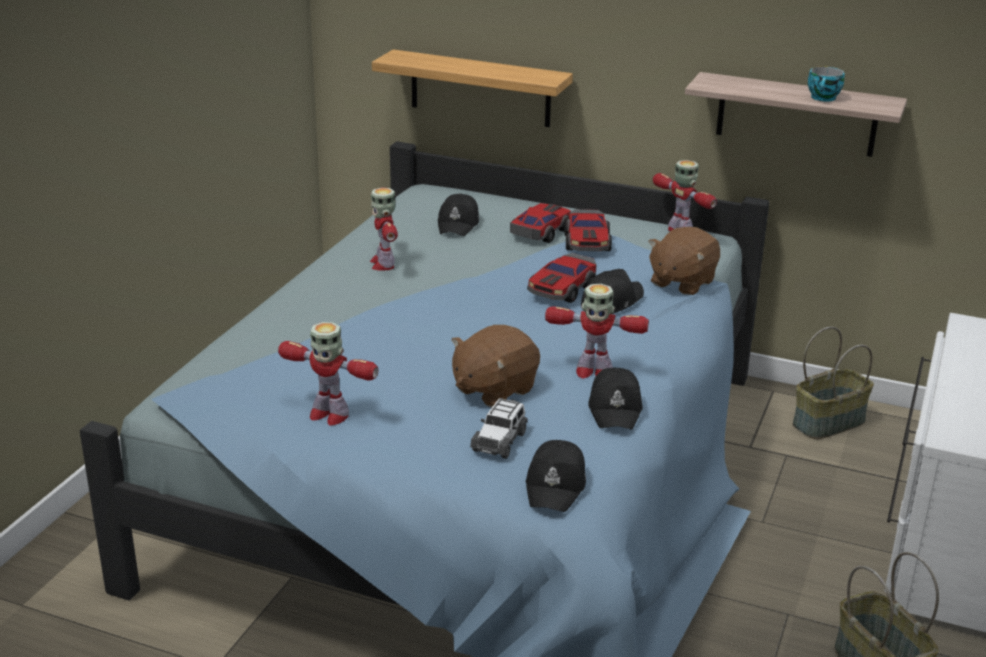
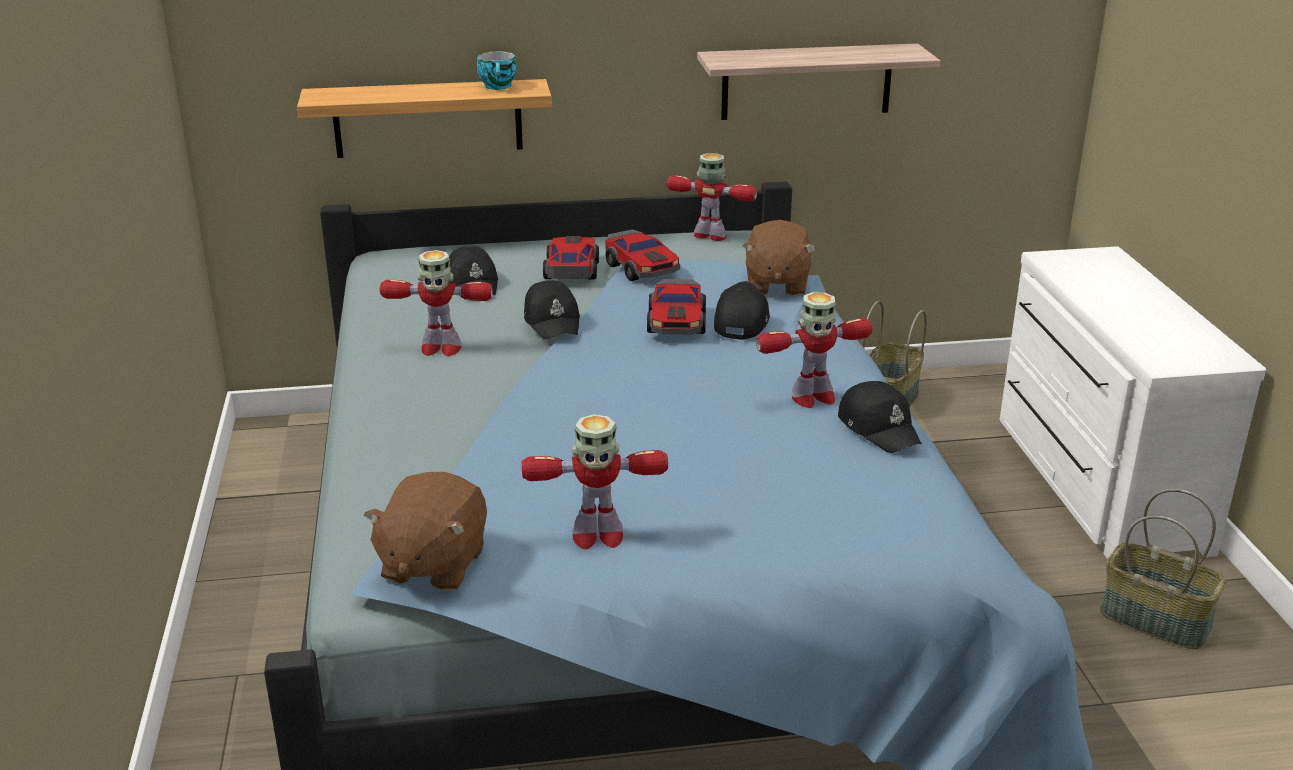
camera: 30 degrees left, 0 degrees up
toy robot [370,187,398,271] -> toy robot turned 45 degrees counterclockwise [380,250,493,356]
brown plush toy [451,325,540,408] -> brown plush toy moved to [364,472,487,591]
toy car [470,398,528,459] -> none
black cap [526,440,586,512] -> black cap moved to [524,280,580,339]
cup [808,67,845,102] -> cup moved to [477,51,516,90]

